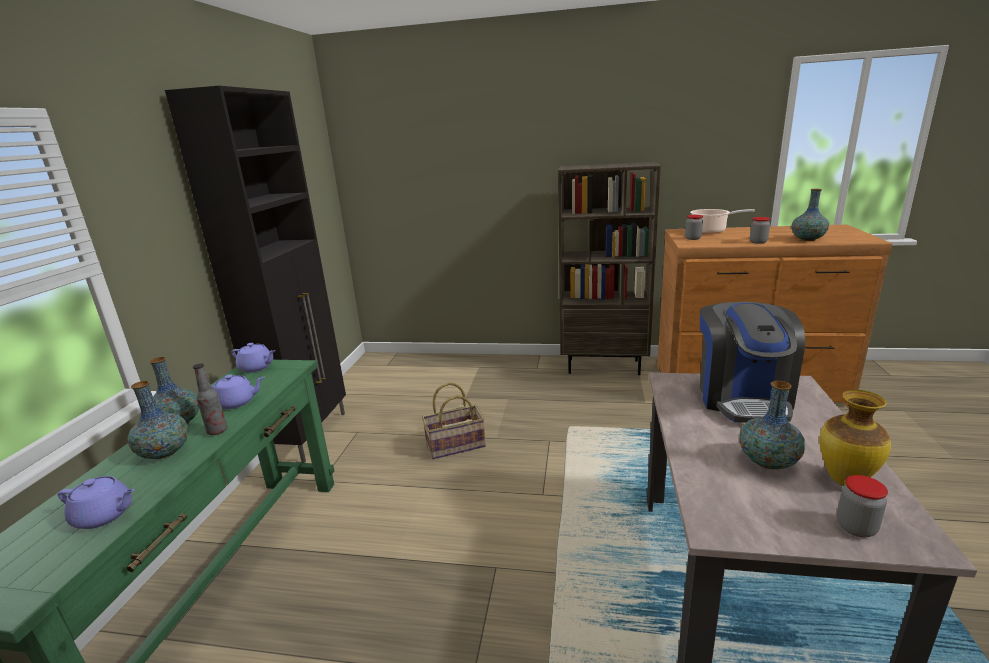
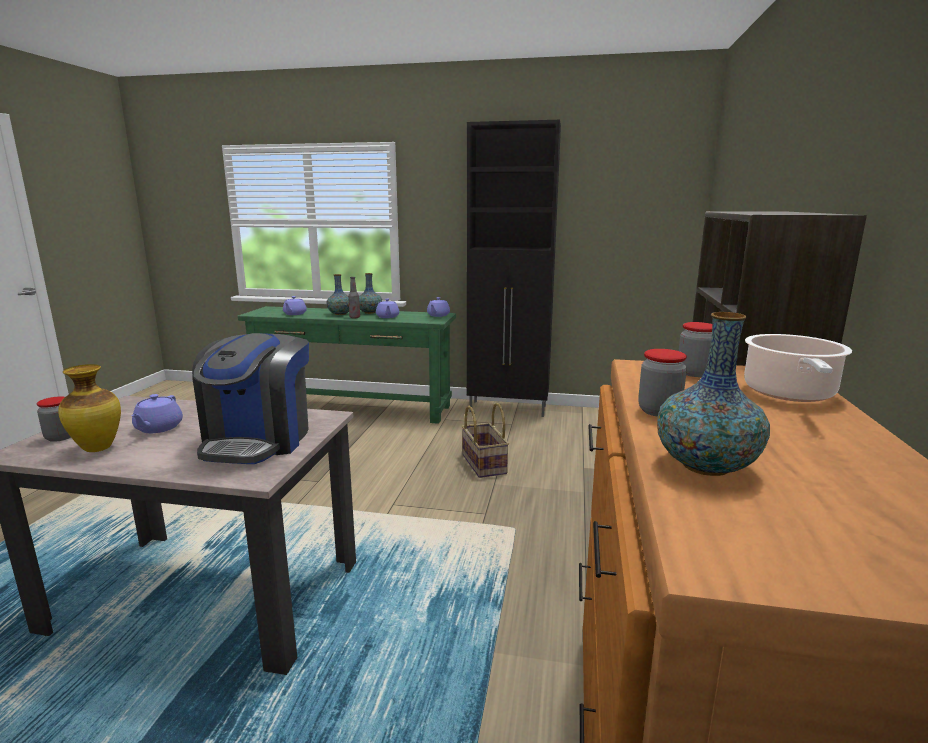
camera: 90 degrees right, 5 degrees down
coffee machine [700,302,805,423] -> coffee machine turned 90 degrees counterclockwise [192,333,309,464]
vase [739,381,805,469] -> purple teapot [131,394,183,433]

